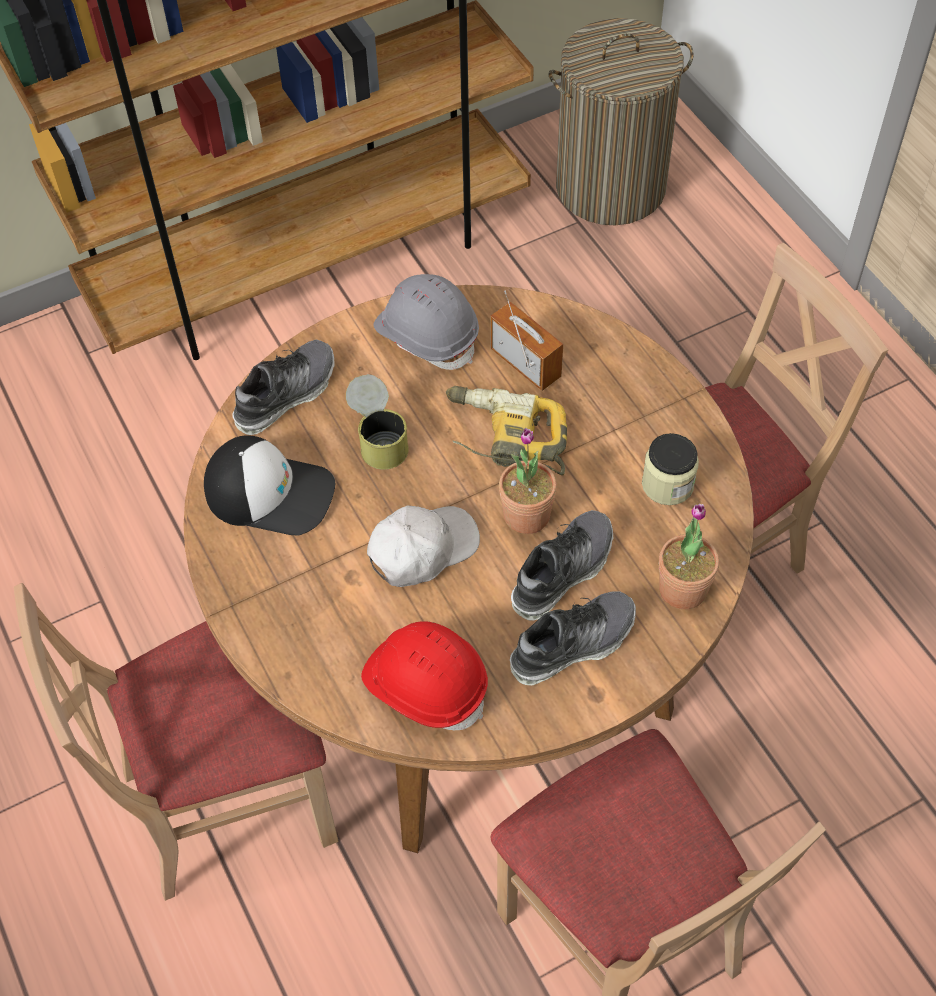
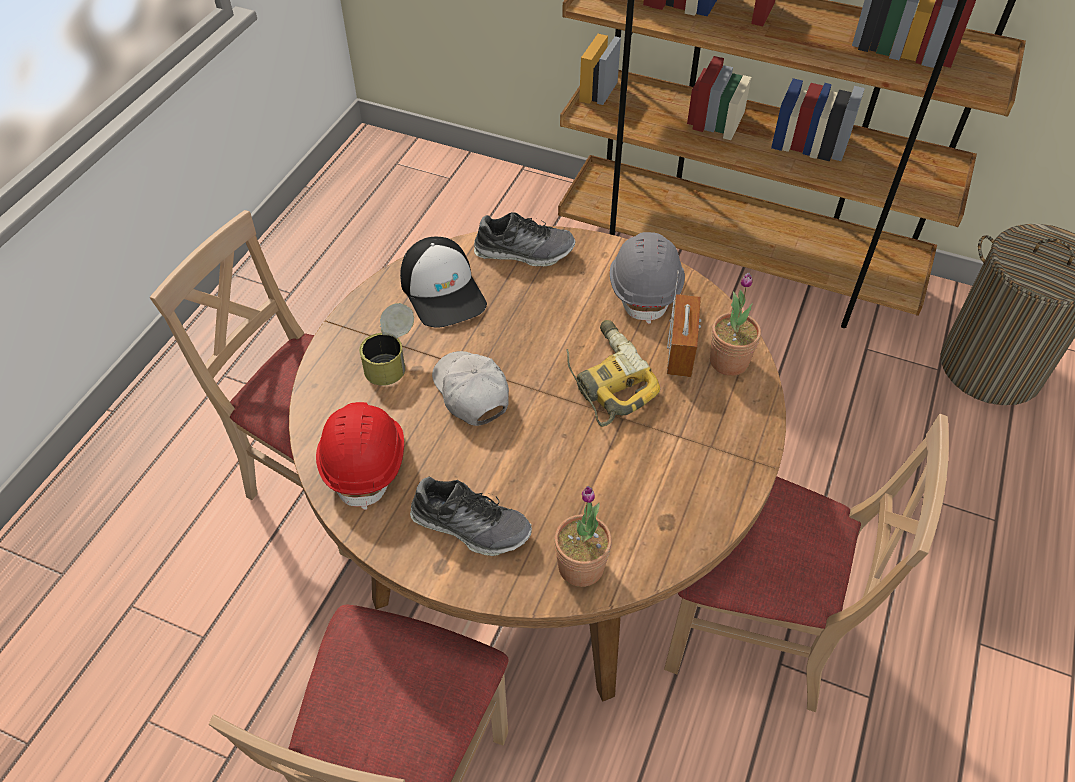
camera: 50 degrees right, 5 degrees down
can [346,374,409,470] -> can moved to [359,303,414,386]
white cap [367,505,480,587] -> white cap turned 135 degrees counterclockwise [432,351,509,426]
potted plant [499,428,557,534] -> potted plant moved to [710,273,761,376]
shoe [511,510,613,621] -> none
jar [642,433,699,505] -> none

